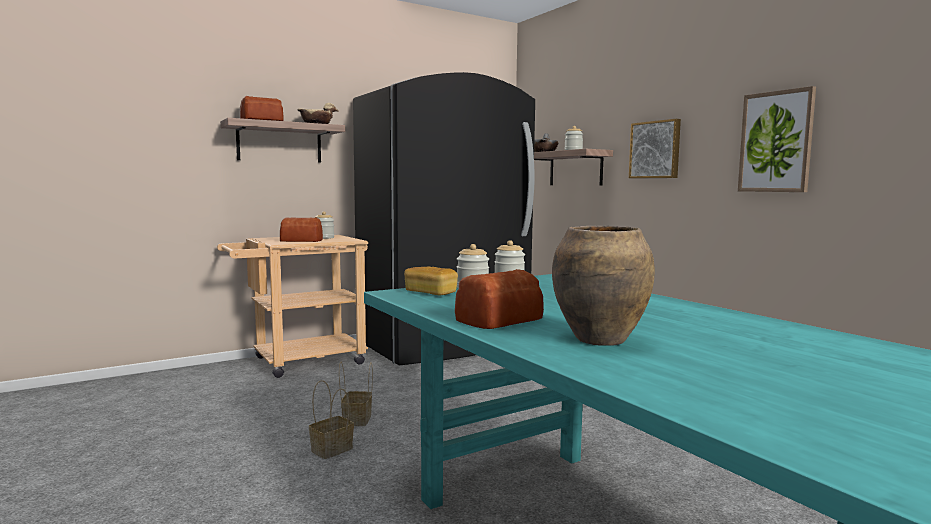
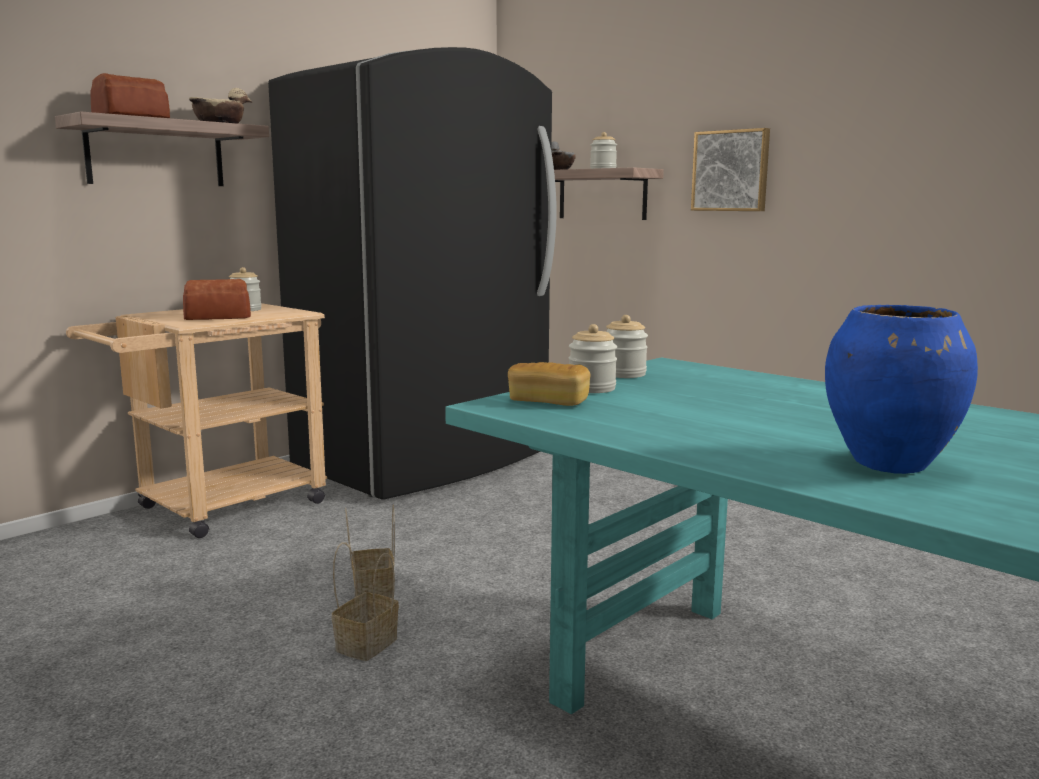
camera: 15 degrees left, 5 degrees up
bread [455,269,544,329] -> none
brown vase [552,226,655,346] -> blue vase [825,305,978,474]
picture [738,86,816,192] -> none

